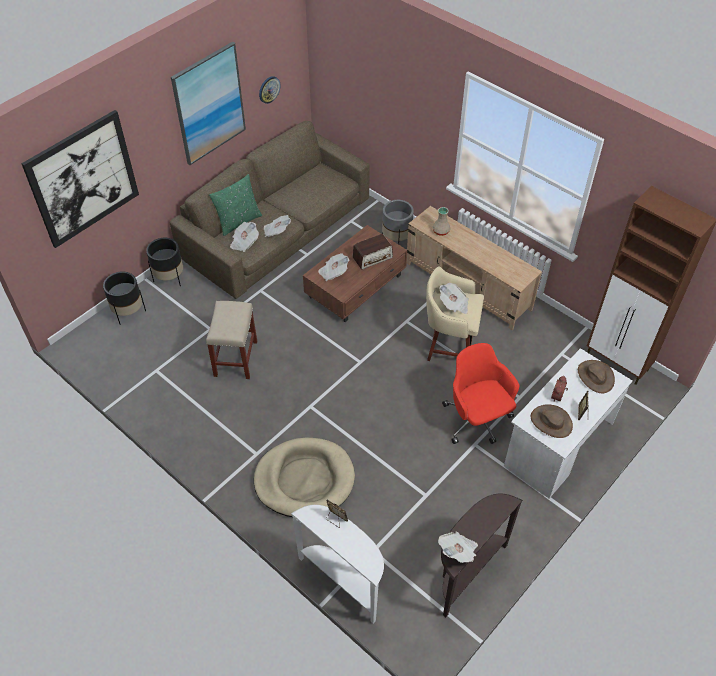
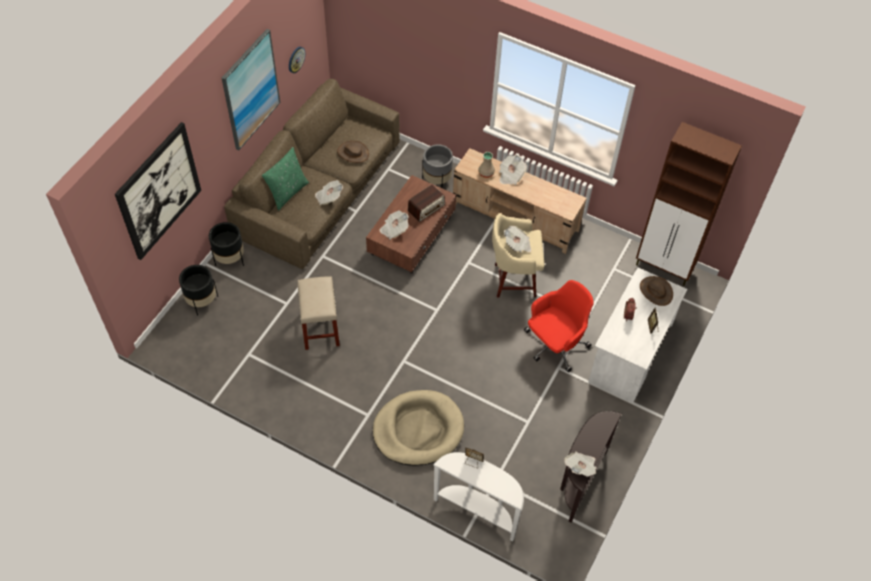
camera: 15 degrees left, 5 degrees up
newspaper [230,222,259,252] -> newspaper moved to [499,155,527,185]
red office chair [442,343,519,444] -> red office chair turned 90 degrees clockwise [524,280,594,372]
brown hat [531,404,573,438] -> brown hat moved to [337,141,369,163]

